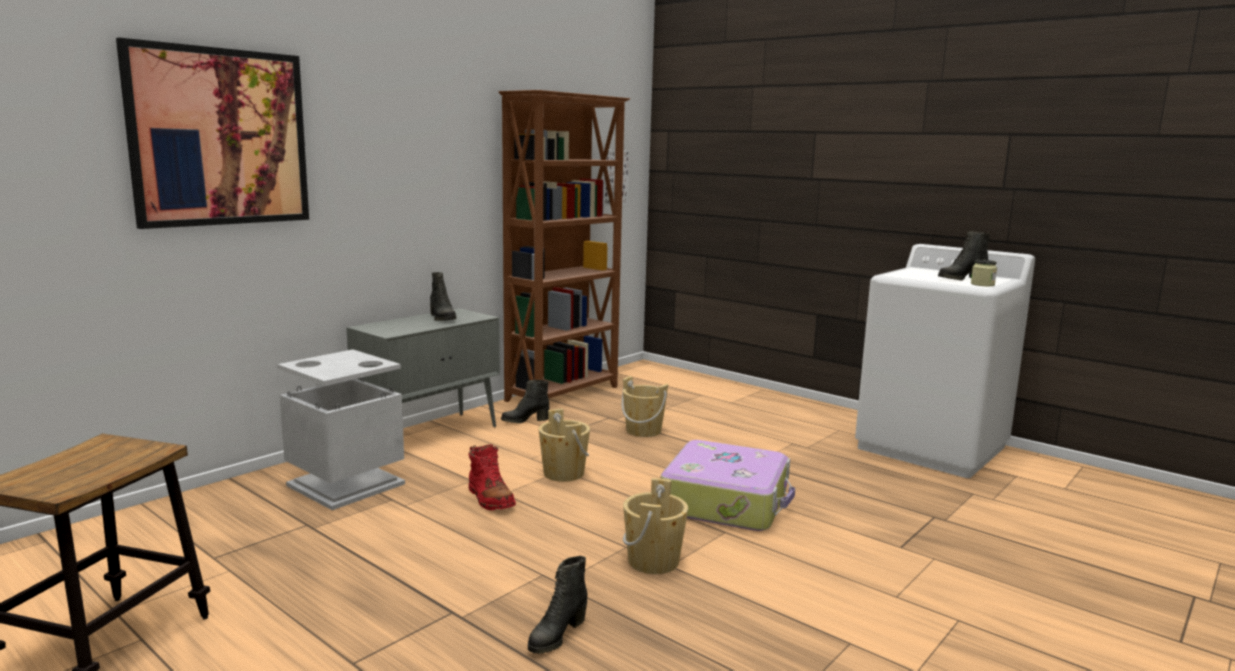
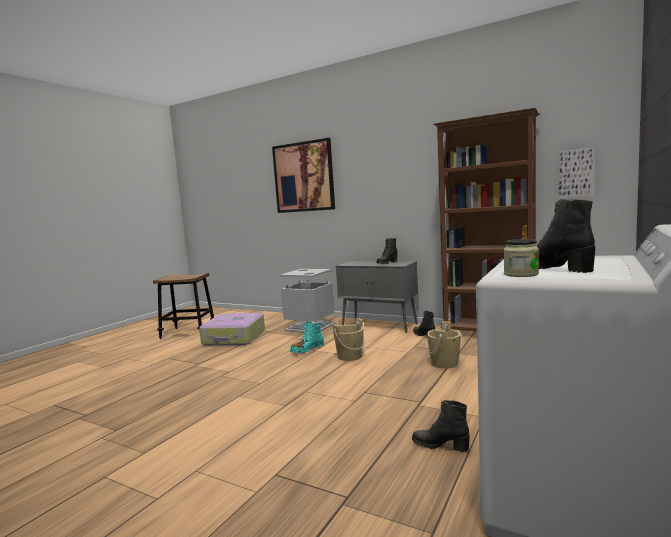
camera: 80 degrees right, 5 degrees down
red boot [468,444,516,511] -> turquoise boot [290,321,324,353]
black boot [528,556,587,654] -> black boot moved to [412,400,470,452]
beige bucket [623,478,688,574] -> none
suitcase [661,440,795,531] -> suitcase moved to [199,313,265,345]

